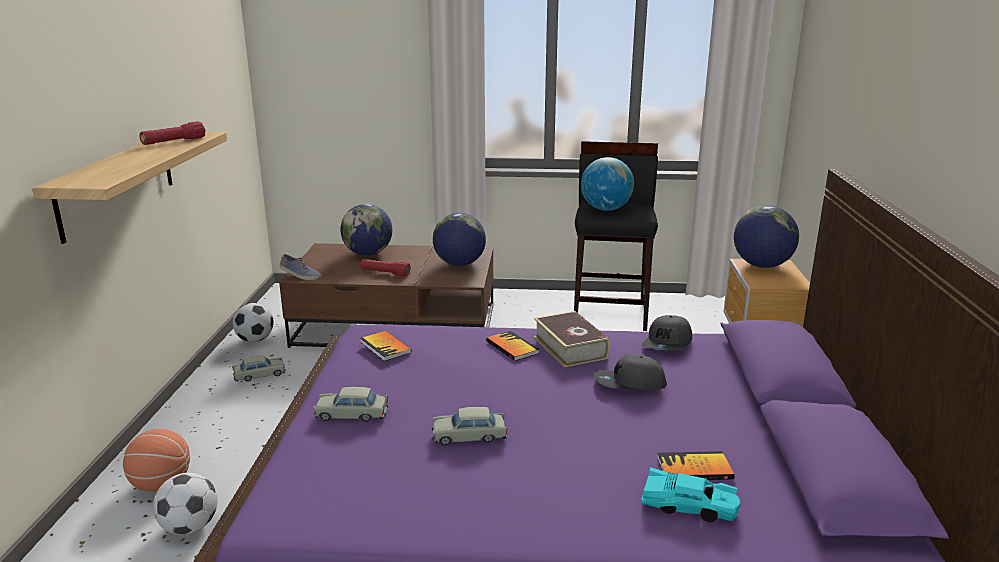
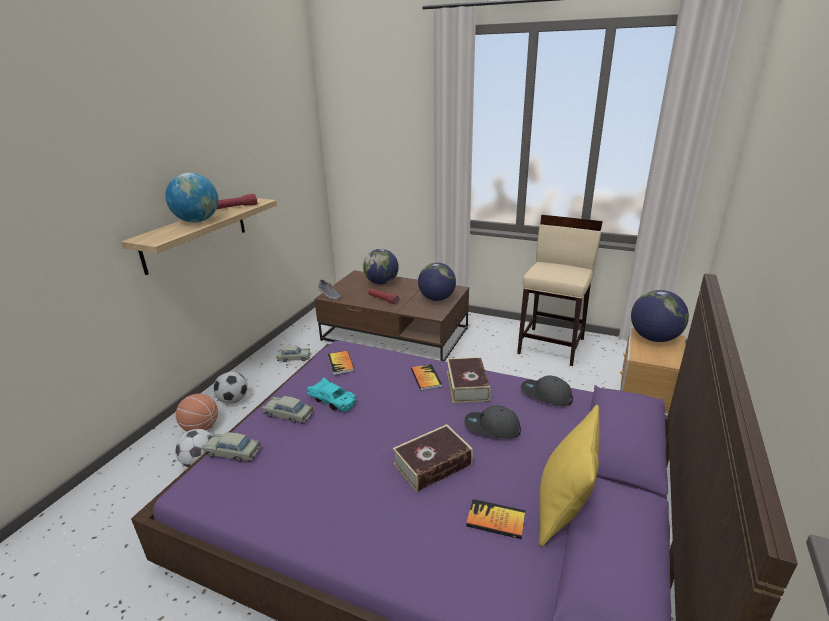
camera: 20 degrees right, 5 degrees up
football [232,303,274,342] -> football moved to [214,371,247,404]
beige toy car [432,407,508,446] -> beige toy car moved to [201,432,261,462]
black stool [574,141,658,331] -> beige stool [517,215,603,366]
globe [581,157,634,211] -> globe moved to [165,173,218,223]
turquoise toy car [641,467,741,522] -> turquoise toy car moved to [307,378,356,412]
grey cap [642,315,692,351] -> grey cap turned 75 degrees clockwise [521,375,573,407]
none -> book [392,424,473,492]
none -> yellow pillow [539,405,600,547]

